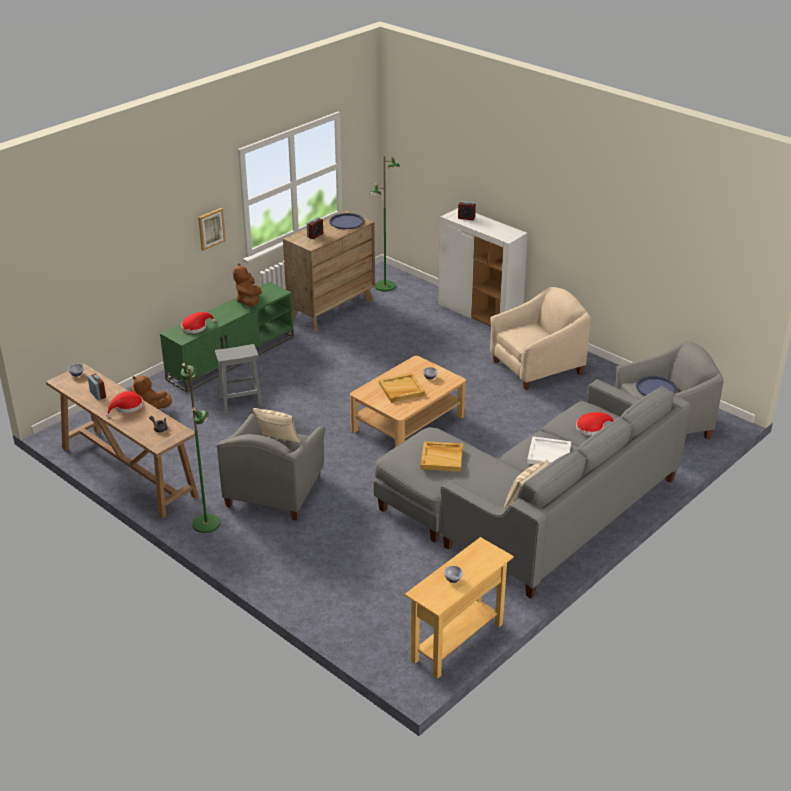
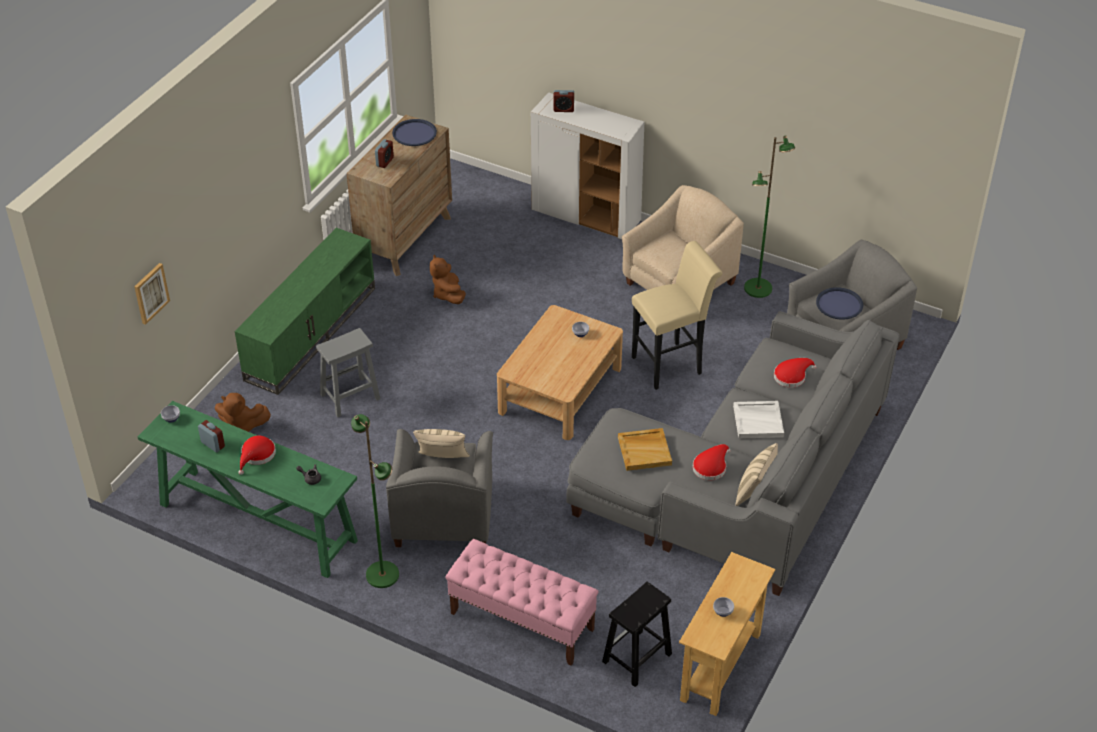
camera: 15 degrees left, 10 degrees up
brown console table [46,364,199,518] -> green console table [138,401,358,578]
red hat [181,312,216,333] -> red hat moved to [693,444,731,480]
picture [198,208,226,251] -> picture moved to [134,263,170,325]
brown plush toy [233,263,262,307] -> brown plush toy moved to [430,254,466,304]
green floor lamp [369,156,400,292] -> green floor lamp moved to [744,135,795,298]
beige tray [379,373,425,403] -> none
none -> pink bench [445,539,599,666]
none -> black stool [602,582,672,687]
none -> beige stool [632,241,723,390]

